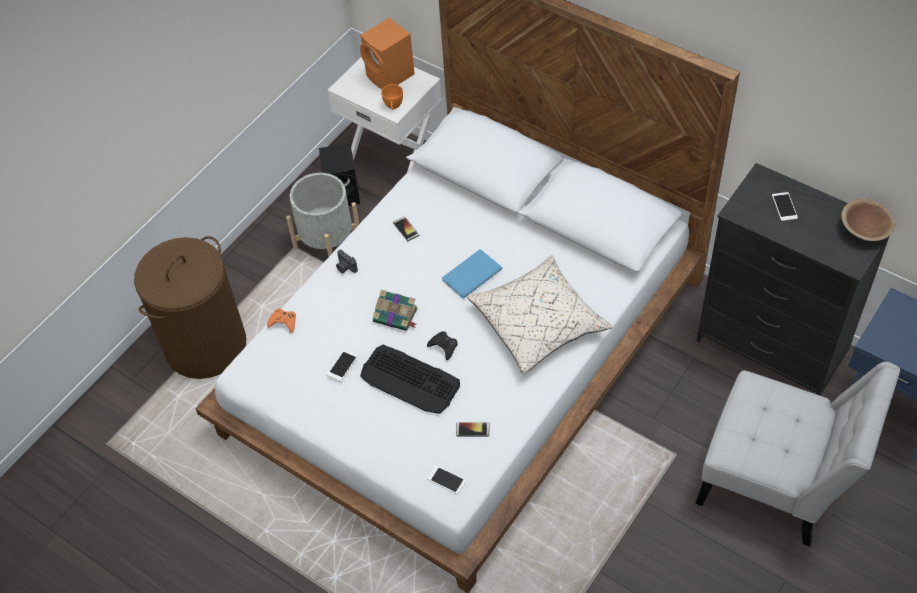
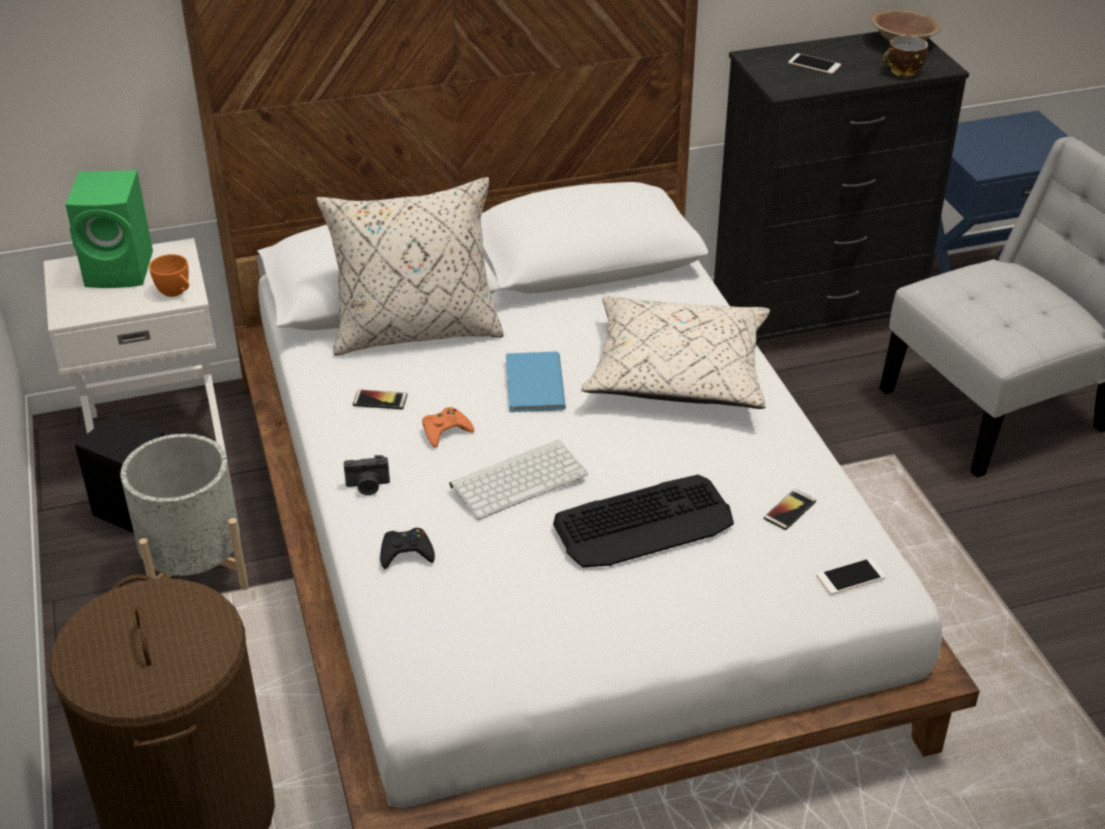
camera: 55 degrees left, 15 degrees down
orange game controller [267,308,296,333] -> orange game controller moved to [422,407,474,448]
phone [327,350,358,381] -> none
orange speaker [360,18,415,89] -> green speaker [65,170,153,288]
book [373,290,418,331] -> keyboard [449,440,588,519]
black game controller [427,331,458,360] -> black game controller moved to [380,528,435,569]
none -> beige pillow [316,177,504,356]
none -> cup [883,35,928,77]

